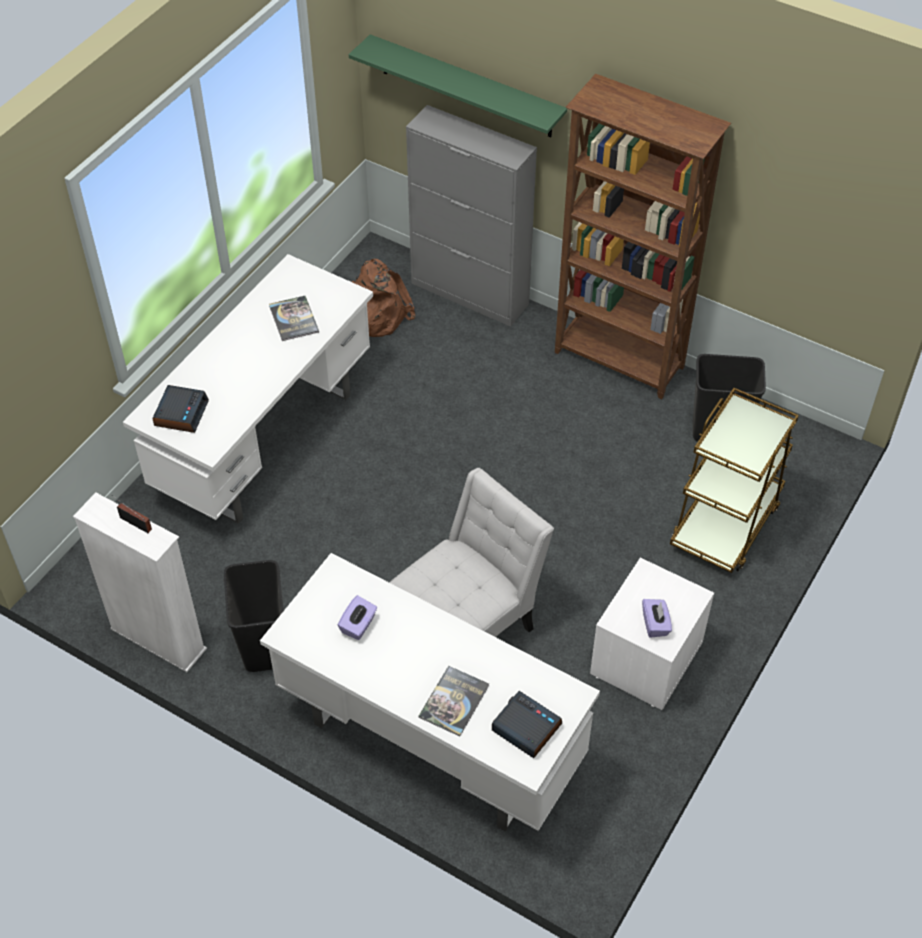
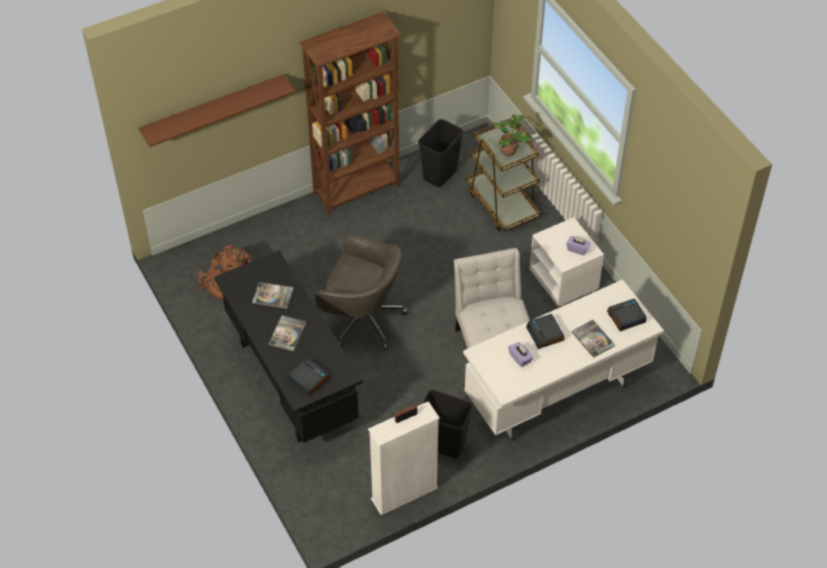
camera: 60 degrees left, 0 degrees up
white desk [123,254,373,524] -> black desk [214,250,363,443]
green shelf [349,34,567,137] -> brown shelf [139,74,295,147]
grey cabinet [406,105,537,327] -> none
none -> book [269,315,306,351]
none -> grey office chair [315,234,407,350]
none -> potted plant [490,115,532,156]
none -> alarm clock [526,314,565,349]

